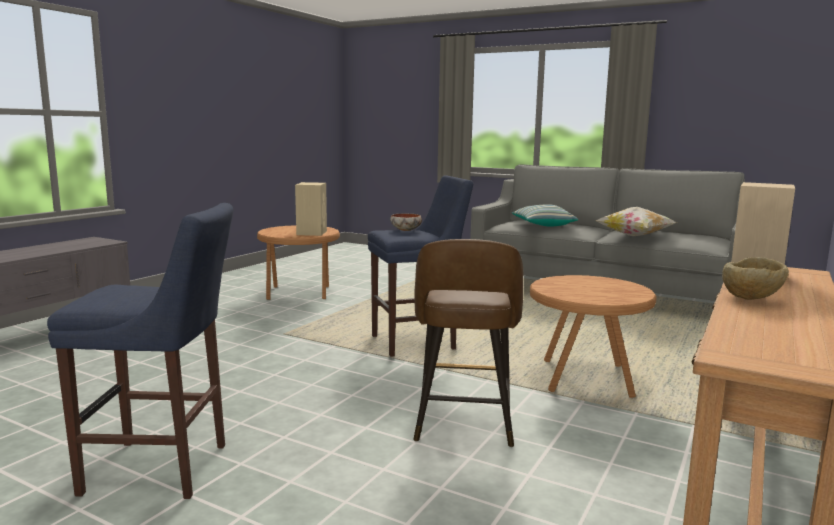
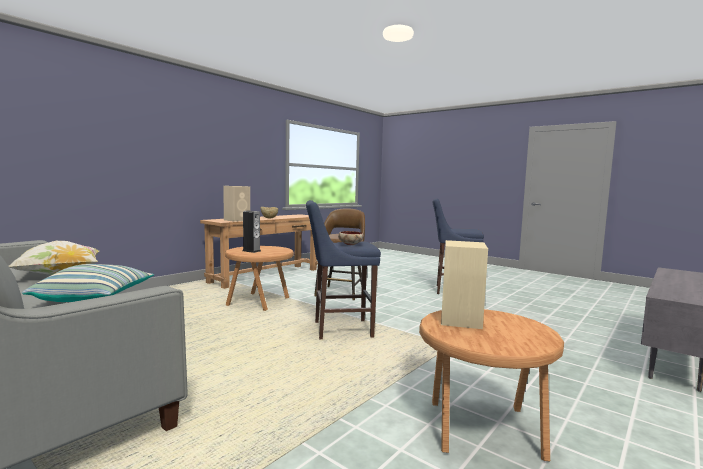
camera: 170 degrees left, 5 degrees down
none -> speaker [242,211,261,253]

